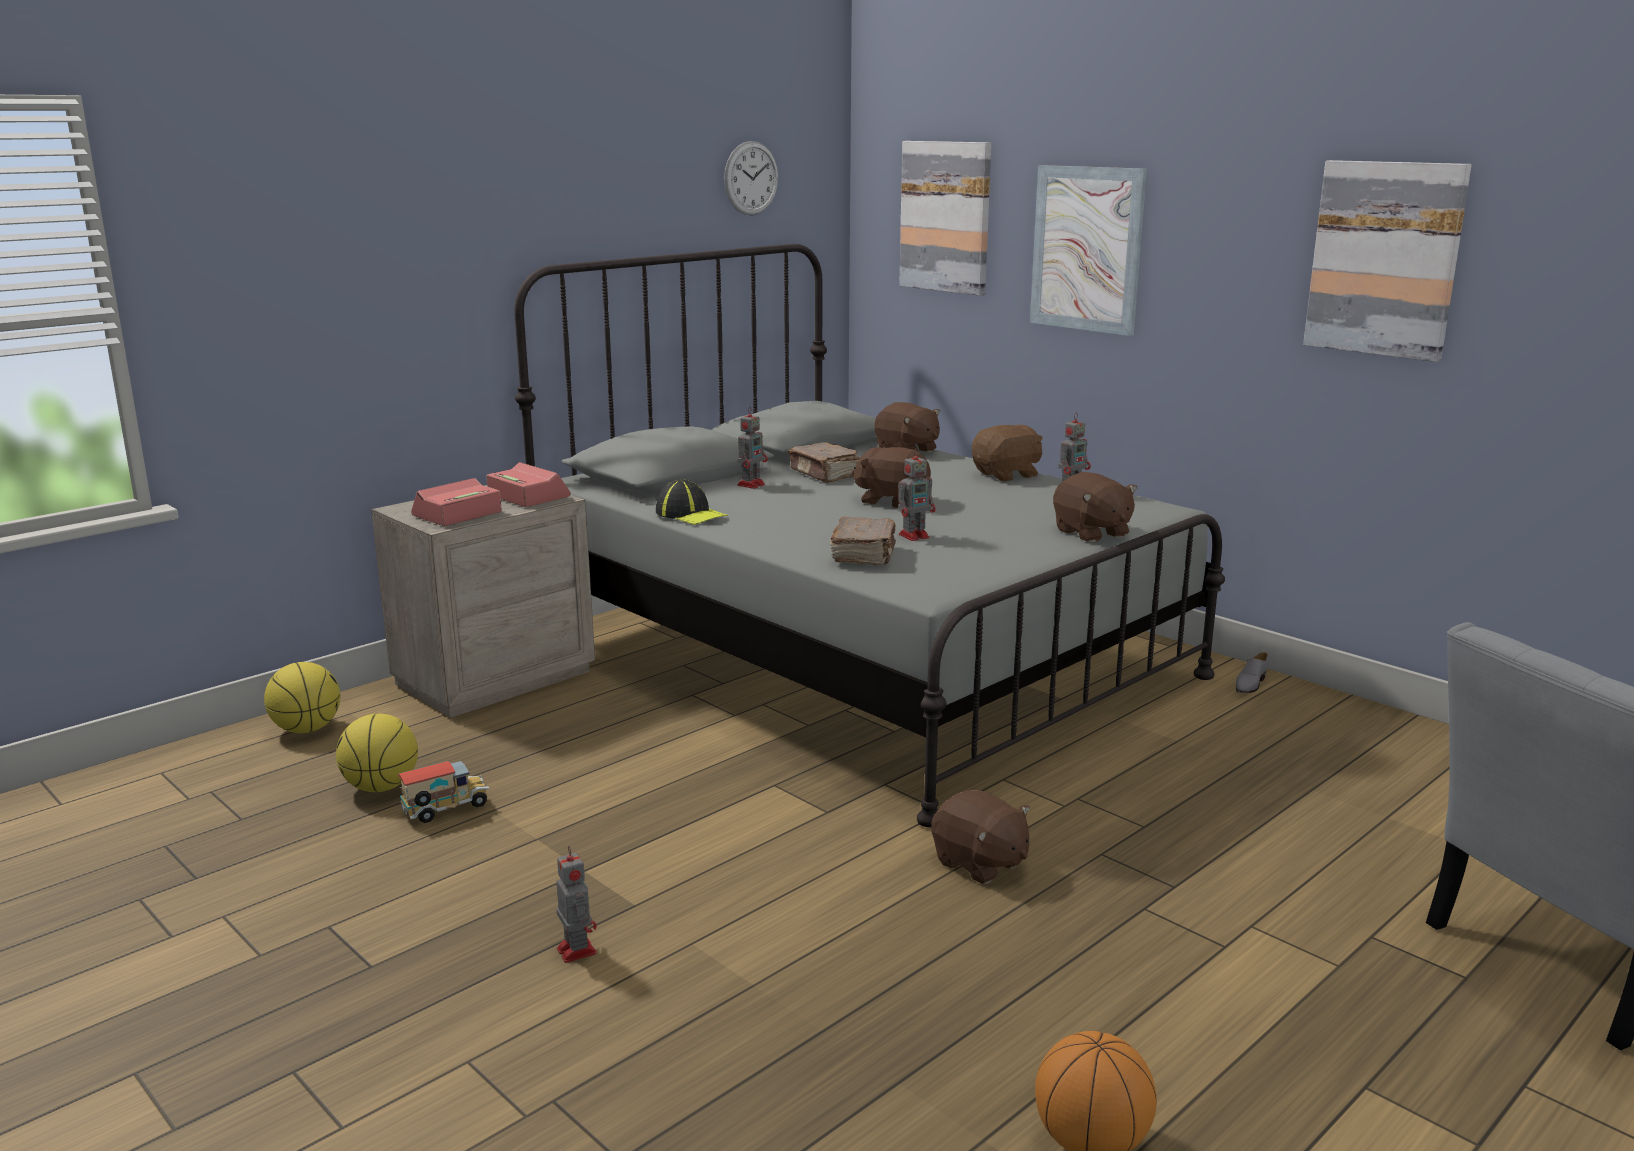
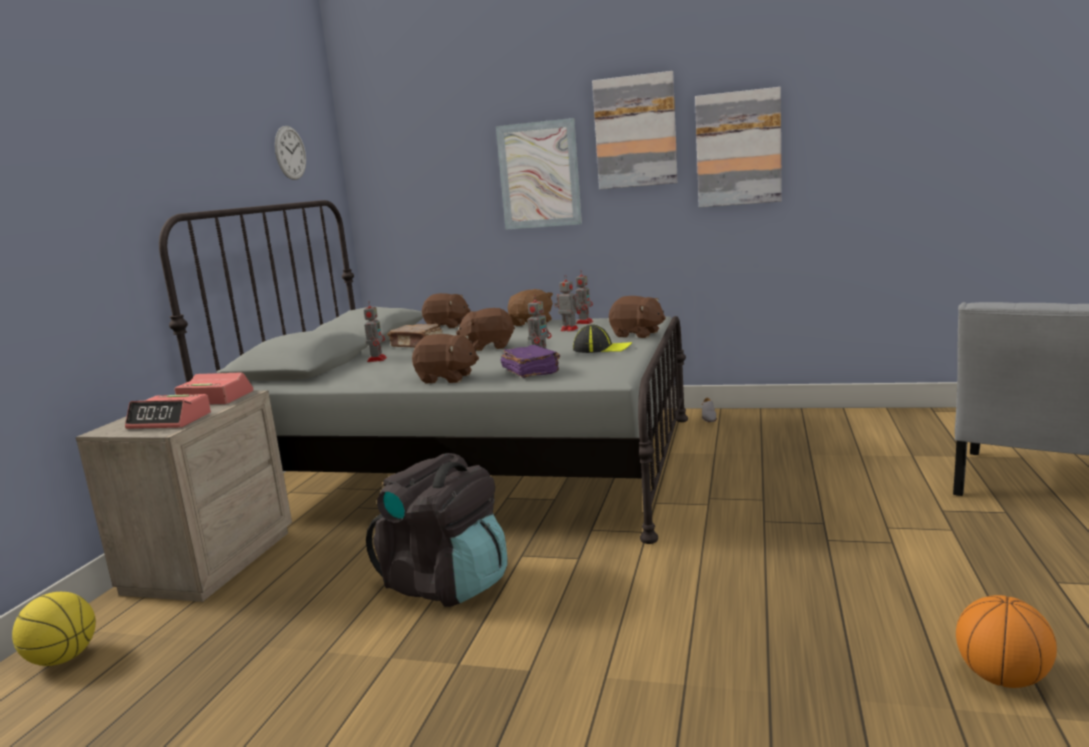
camera: 30 degrees left, 5 degrees down
basketball [336,714,418,792] -> none
toy truck [398,761,489,823] -> none
alarm clock [411,478,502,526] -> alarm clock turned 90 degrees counterclockwise [125,394,211,429]
toy robot [556,846,597,963] -> toy robot moved to [555,275,581,332]
cap [656,479,728,525] -> cap moved to [573,325,632,353]
brown book [830,516,896,566] -> purple book [501,345,560,378]
picture [899,141,991,296] -> picture moved to [592,71,678,189]
brown plush toy [931,790,1030,884] -> brown plush toy moved to [412,334,479,384]
none -> black backpack [366,453,507,607]

